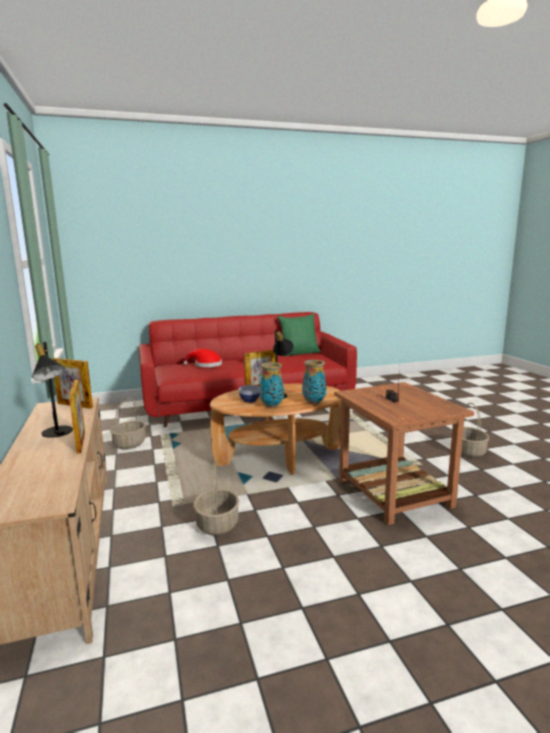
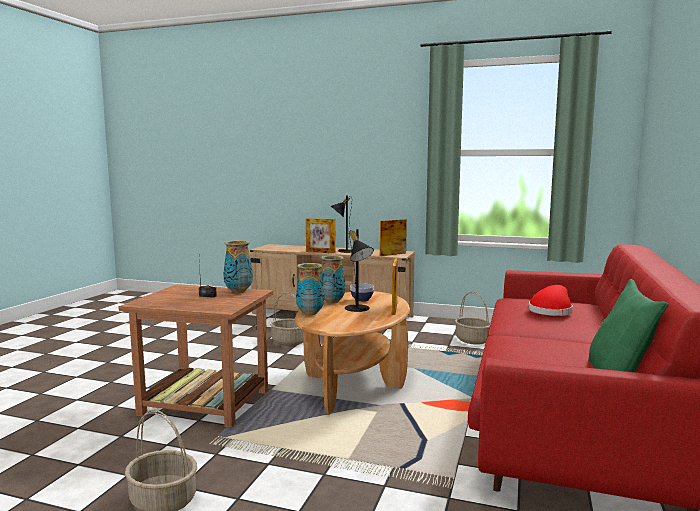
camera: 125 degrees right, 5 degrees down
none -> vase [223,240,253,293]

